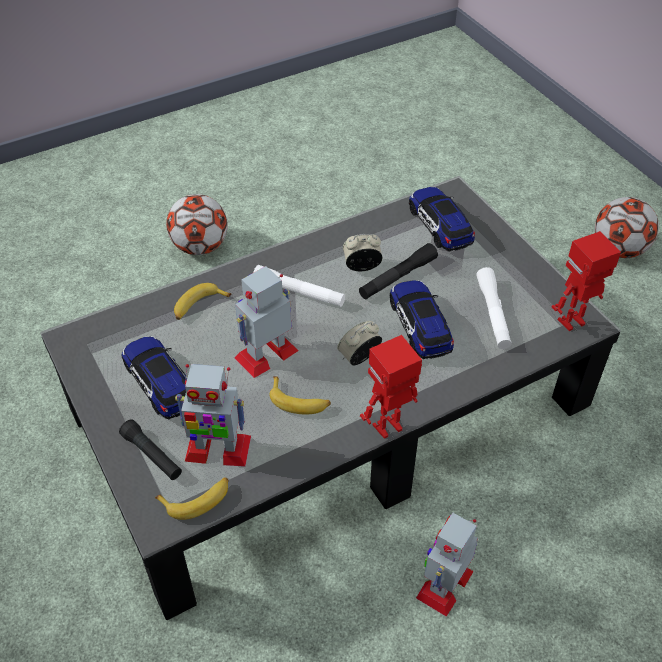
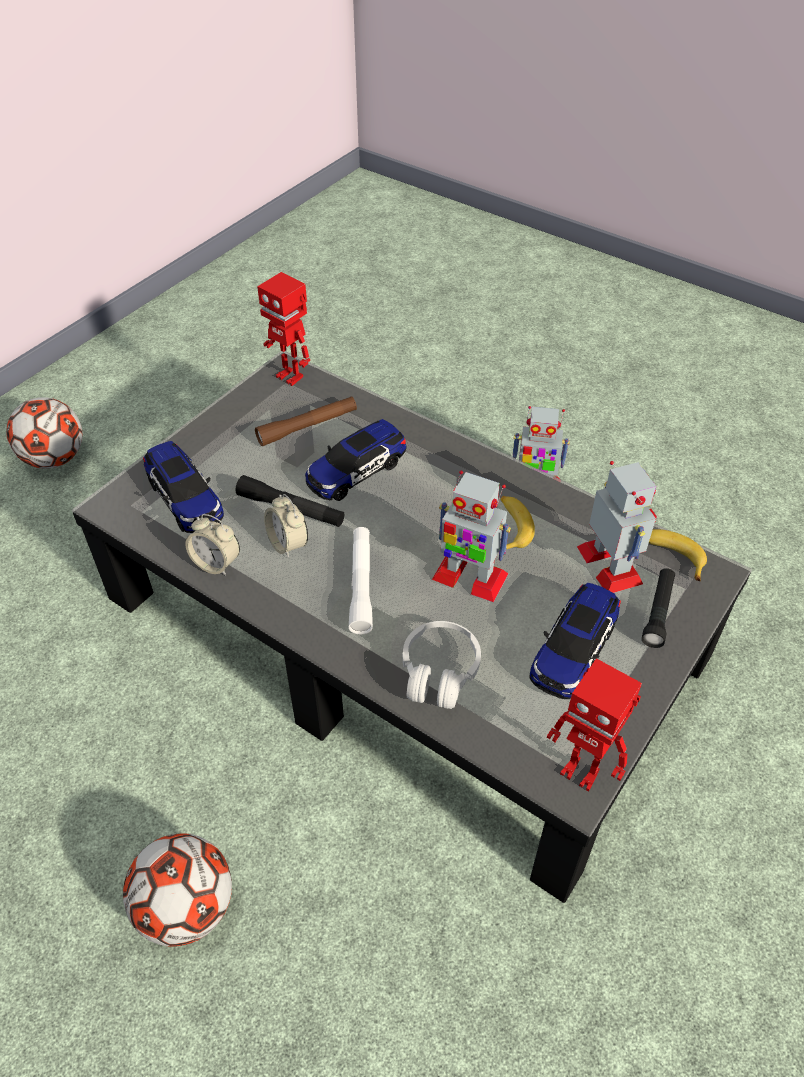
camera: 115 degrees left, 0 degrees up
banana [174,283,231,320] -> white headphones [403,621,481,709]
alarm clock [337,321,382,365] -> alarm clock moved to [185,514,240,576]
toy robot [360,335,422,439] -> toy robot moved to [547,658,642,792]
toy car [409,187,475,252] -> toy car turned 75 degrees counterclockwise [143,441,224,533]
white flashlight [477,267,512,349] -> brown flashlight [255,396,357,446]

